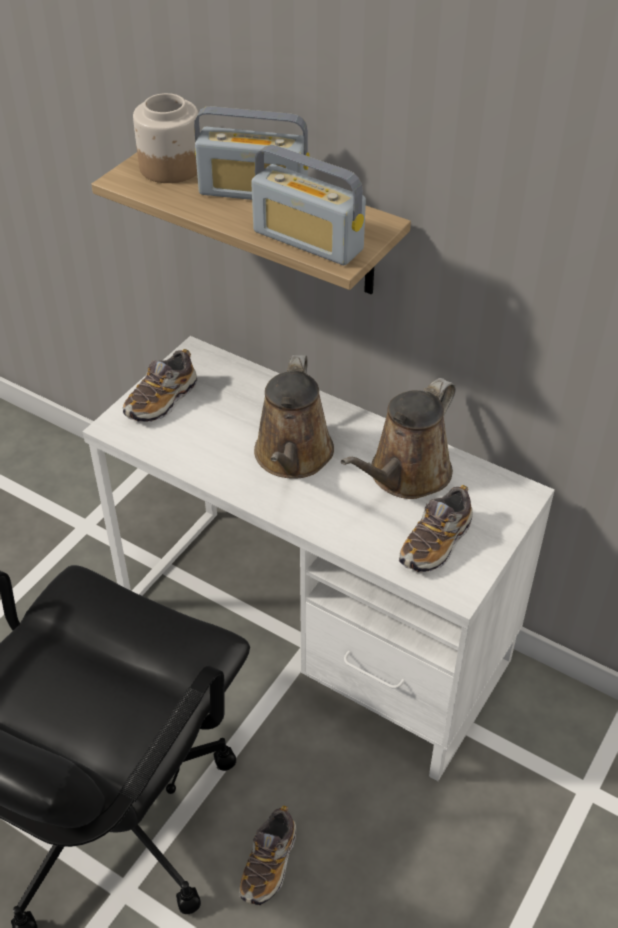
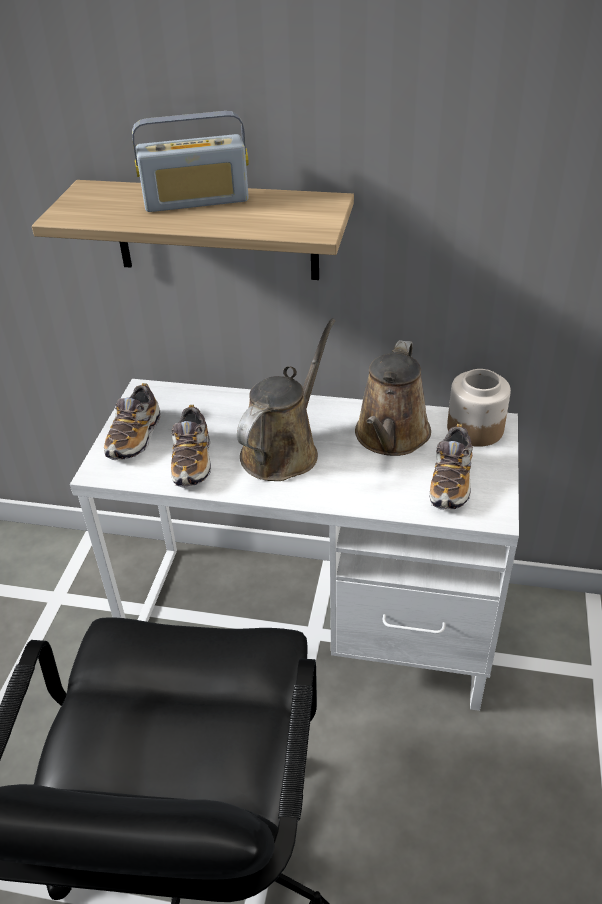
camera: 20 degrees left, 5 degrees down
jar [133,93,198,183] -> jar moved to [447,369,511,447]
shoe [239,805,296,905] -> shoe moved to [171,405,211,488]
radio [251,144,366,265] -> none
brown watering can [254,355,334,479] -> brown watering can turned 135 degrees counterclockwise [237,319,336,481]

